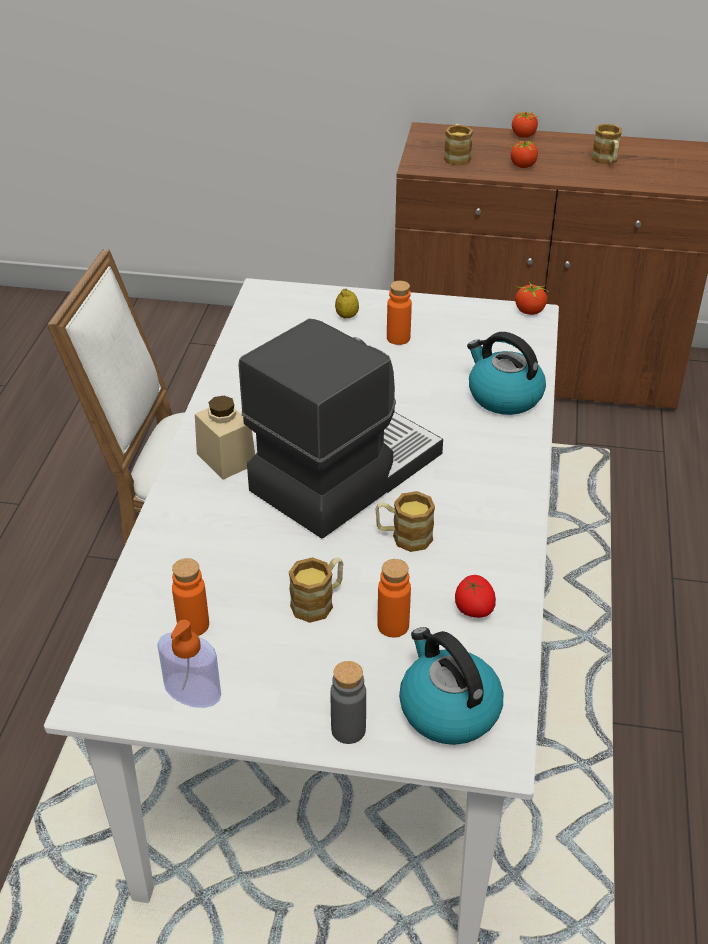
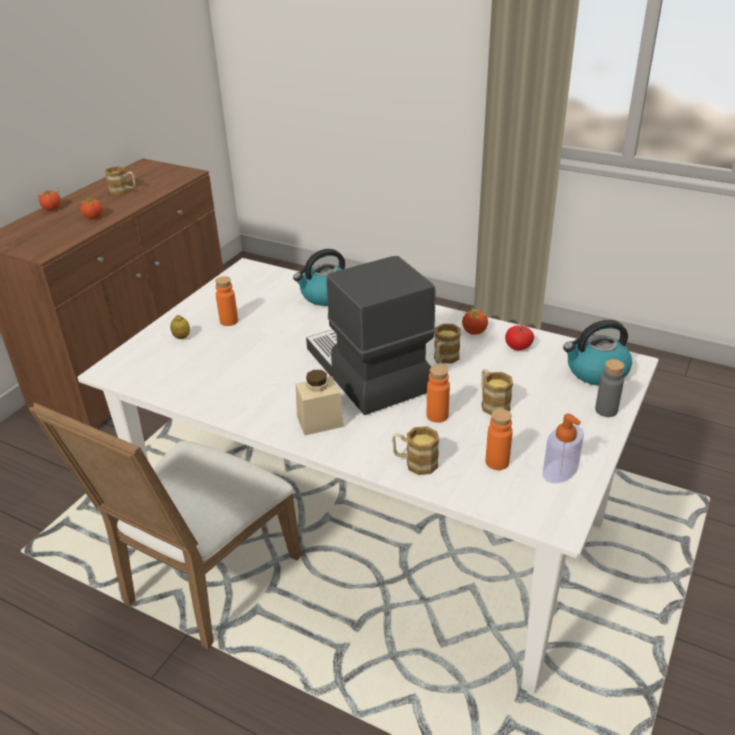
camera: 70 degrees left, 5 degrees down
orange bottle [378,559,411,638] -> orange bottle moved to [427,365,450,423]
mug [444,124,473,166] -> mug moved to [392,426,439,475]
tomato [515,282,547,315] -> tomato moved to [462,308,488,335]

